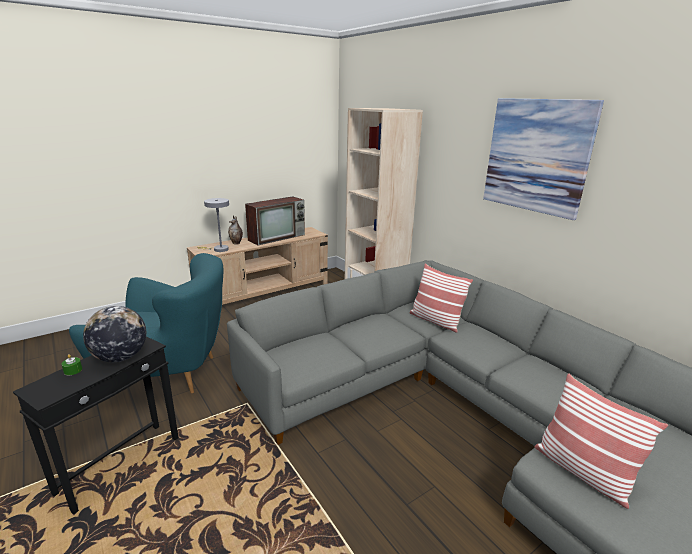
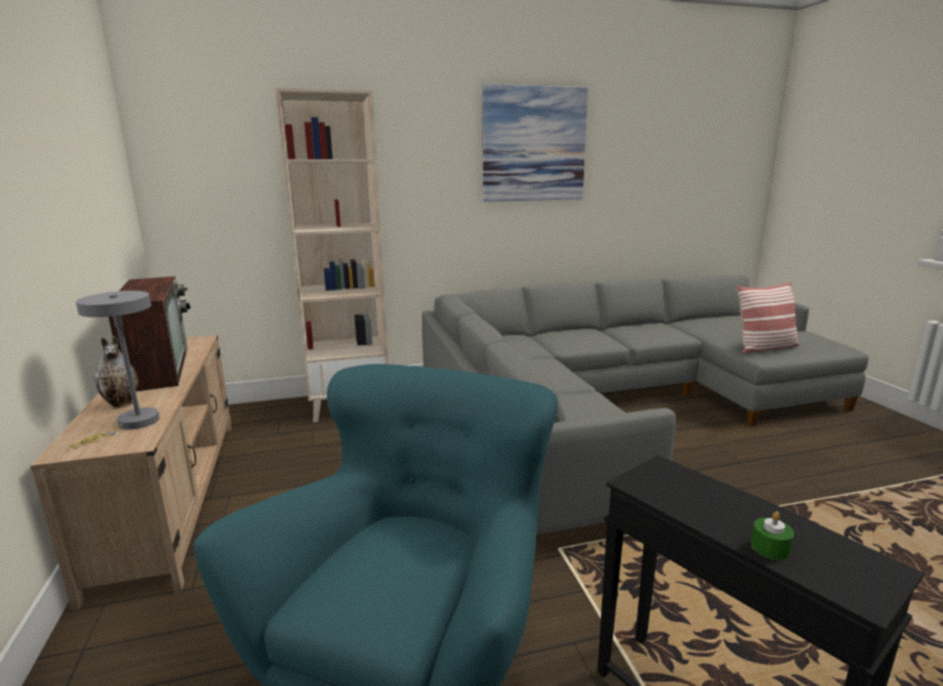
camera: 70 degrees left, 5 degrees down
globe [83,306,146,362] -> none
pillow [410,263,473,332] -> none

